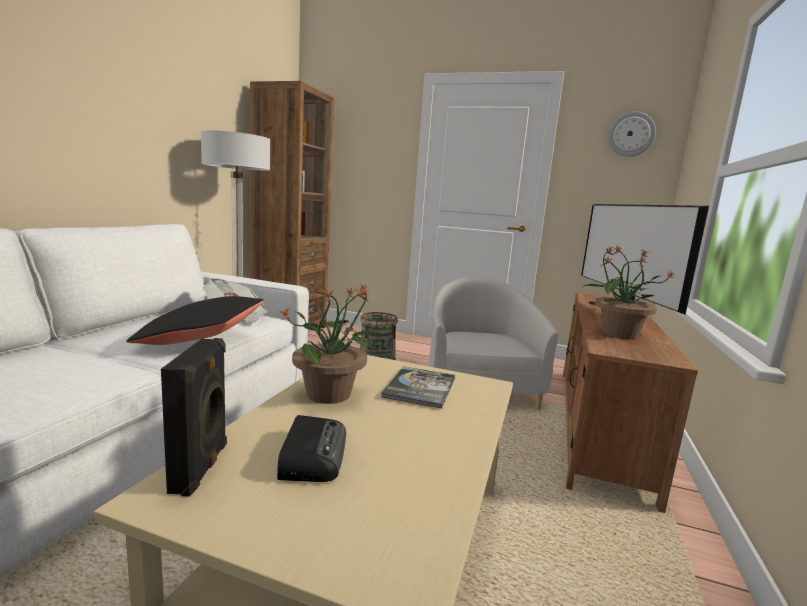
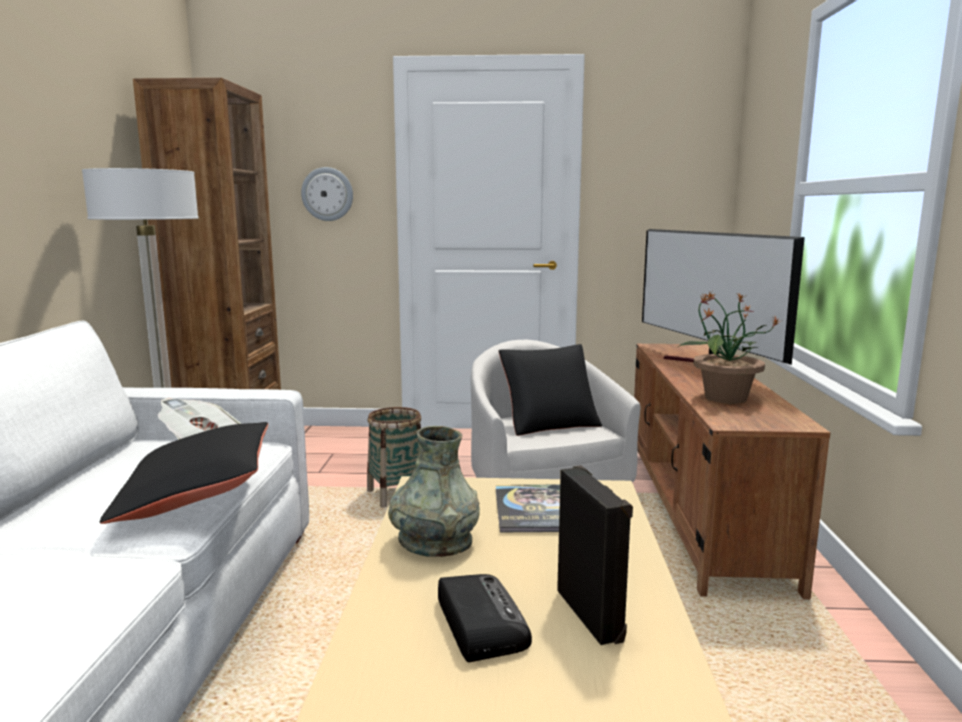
camera: 15 degrees left, 0 degrees up
black speaker [161,338,227,497] -> black speaker moved to [557,465,633,645]
potted plant [279,283,379,404] -> grey vase [388,426,480,557]
wall clock [608,111,656,157] -> wall clock moved to [301,167,353,221]
none -> black pillow [499,344,602,436]

